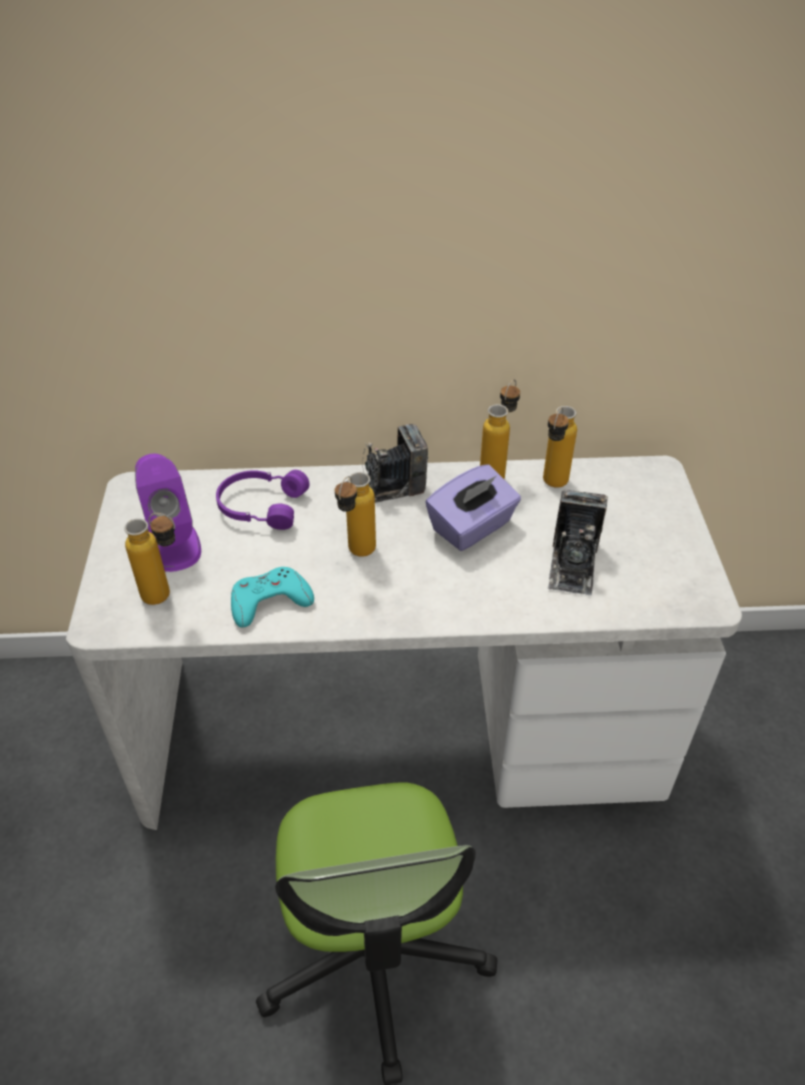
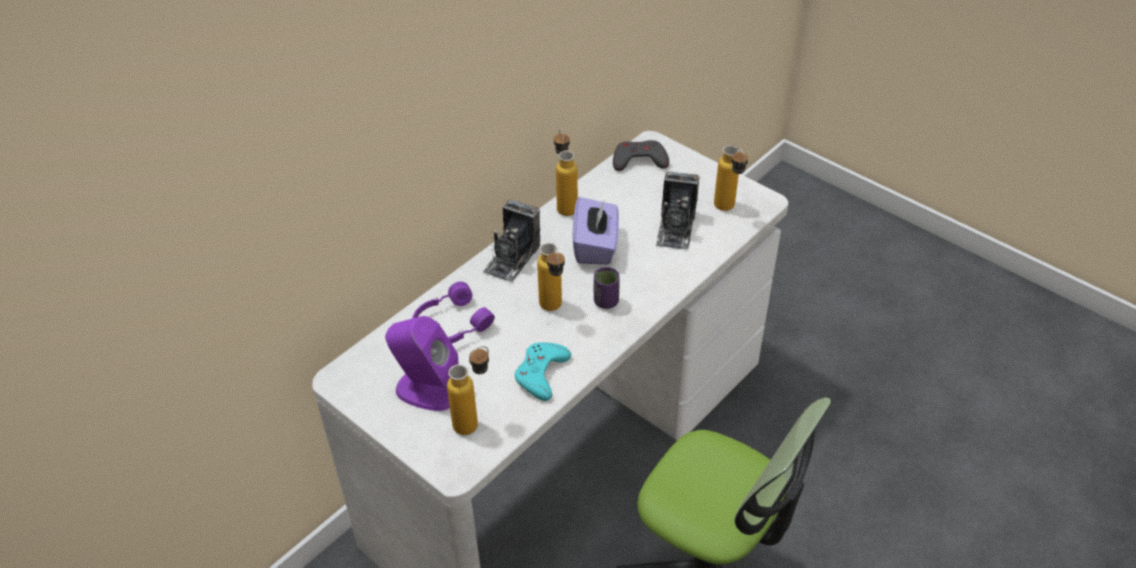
camera: 45 degrees left, 0 degrees up
bottle [543,406,577,488] -> bottle moved to [714,145,748,211]
camera [548,489,608,595] -> camera turned 45 degrees clockwise [656,171,700,250]
none -> purple cup [593,267,620,309]
none -> grey game controller [613,140,669,171]

